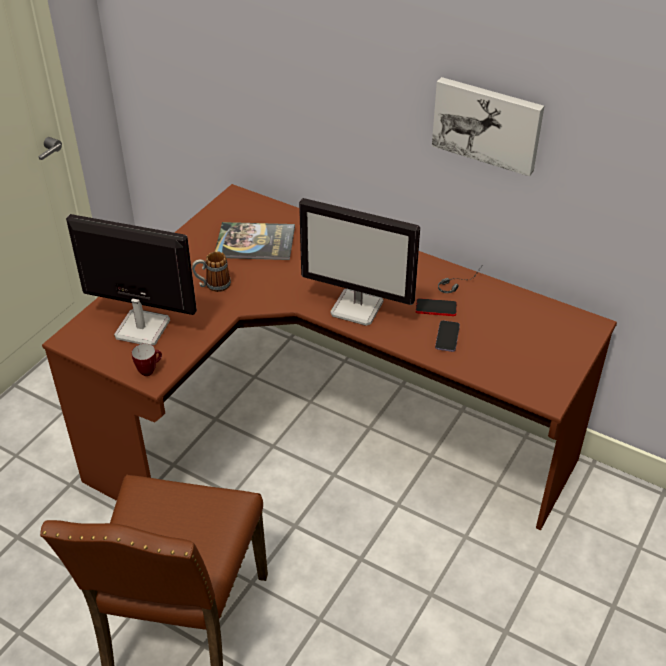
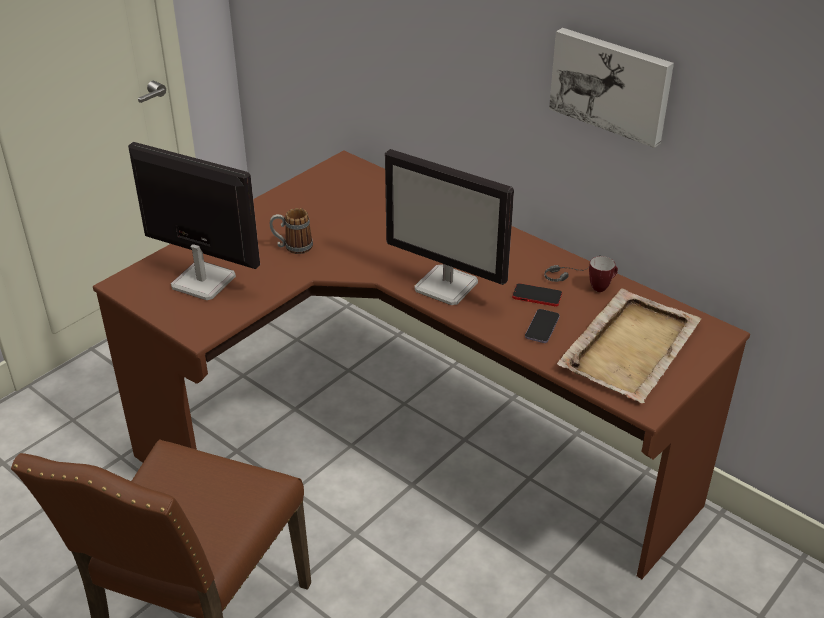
camera: 10 degrees right, 5 degrees down
mug [132,344,162,376] -> mug moved to [589,256,618,292]
book [215,222,295,260] -> none
none -> beige tray [557,289,702,403]

